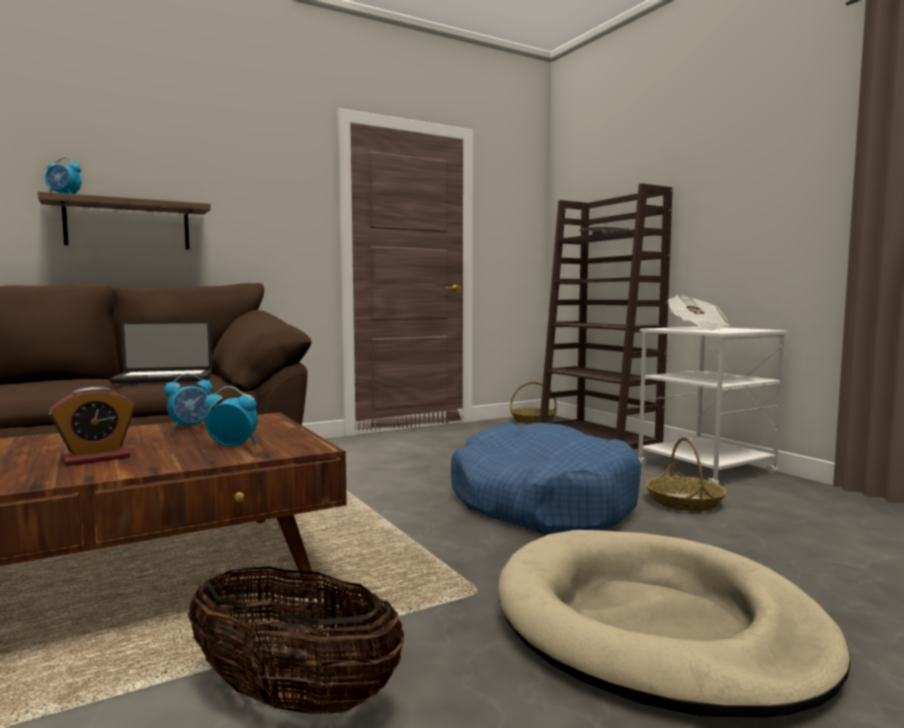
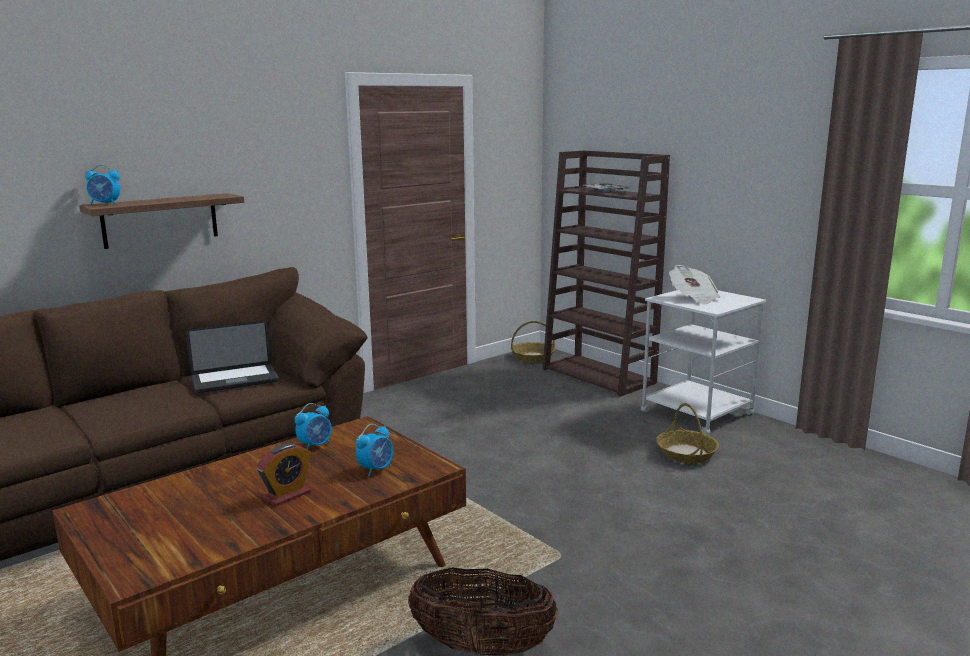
camera: 10 degrees left, 10 degrees up
alarm clock [204,386,258,447] -> alarm clock turned 135 degrees clockwise [356,424,394,476]
blue dog bed [451,423,641,535] -> none
beige dog bed [498,530,851,718] -> none

